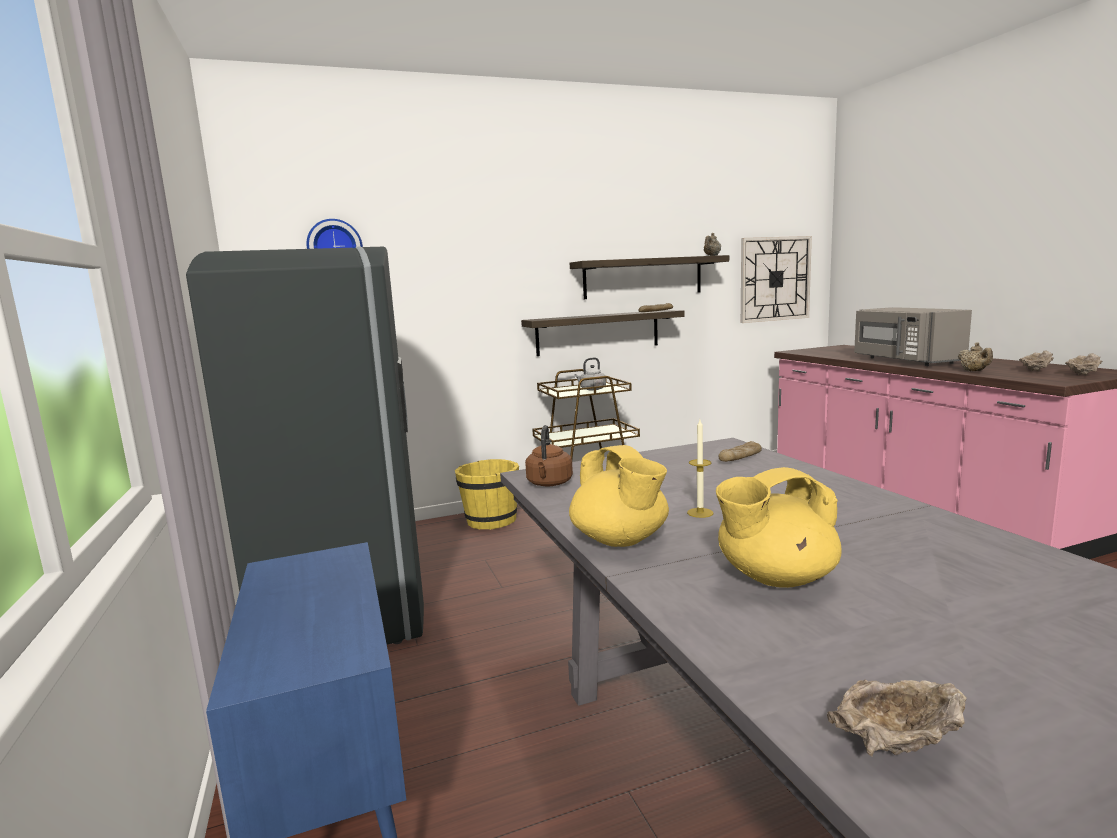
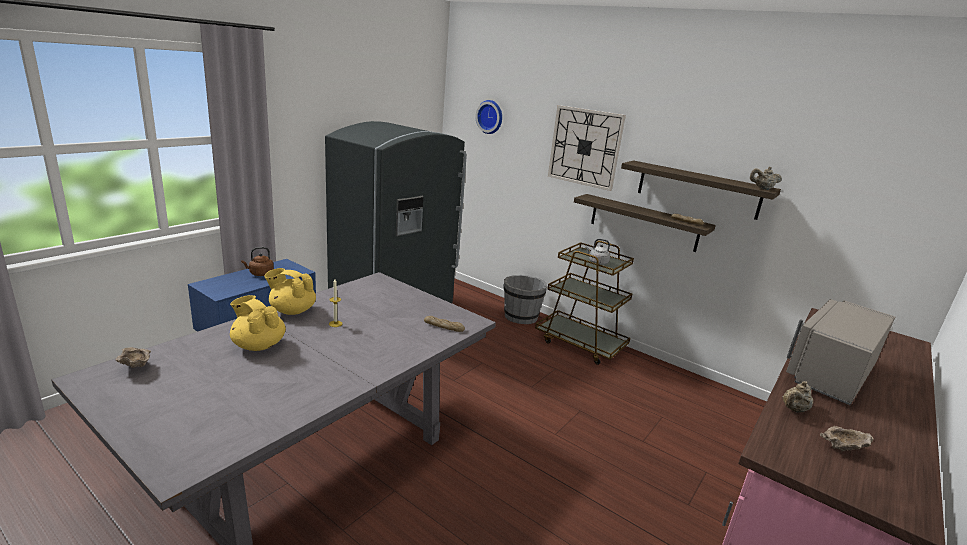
camera: 55 degrees right, 10 degrees up
yellow bucket [455,459,519,530] -> grey bucket [504,275,547,324]
brown kettle [525,425,573,486] -> brown kettle moved to [241,247,274,276]
yellow teapot [569,445,669,547] -> yellow teapot turned 75 degrees clockwise [264,268,316,315]
wall clock [741,236,812,323] -> wall clock moved to [548,105,626,191]
beige bowl [1065,353,1102,376] -> none

